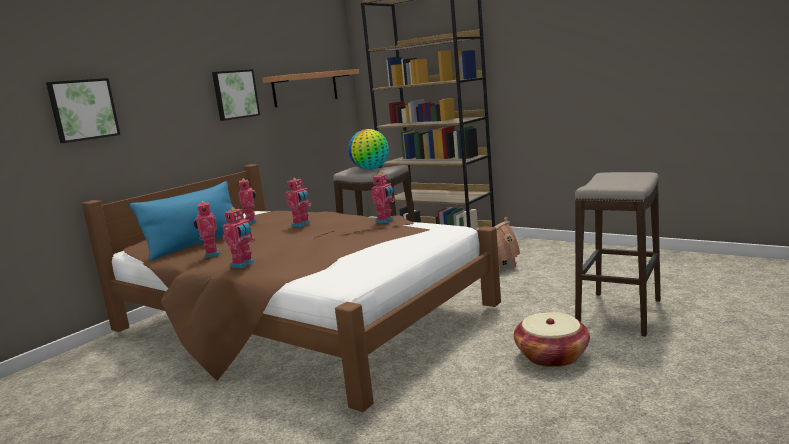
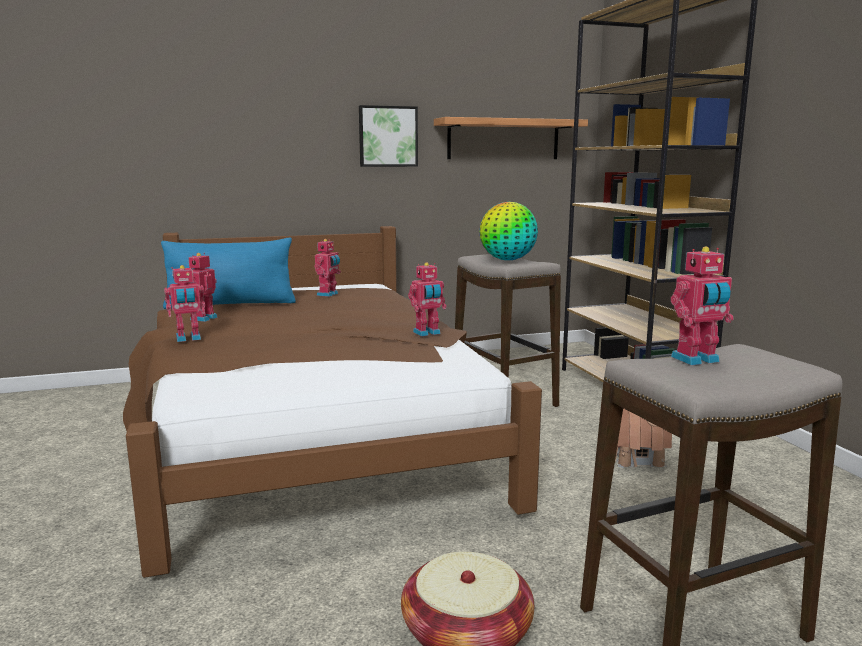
camera: 35 degrees right, 0 degrees up
picture [46,78,120,143] -> none
toy robot [286,177,312,227] -> toy robot moved to [671,247,734,365]

